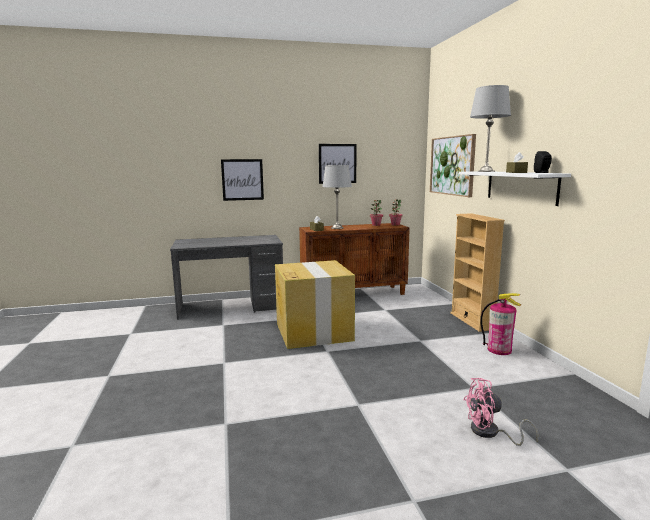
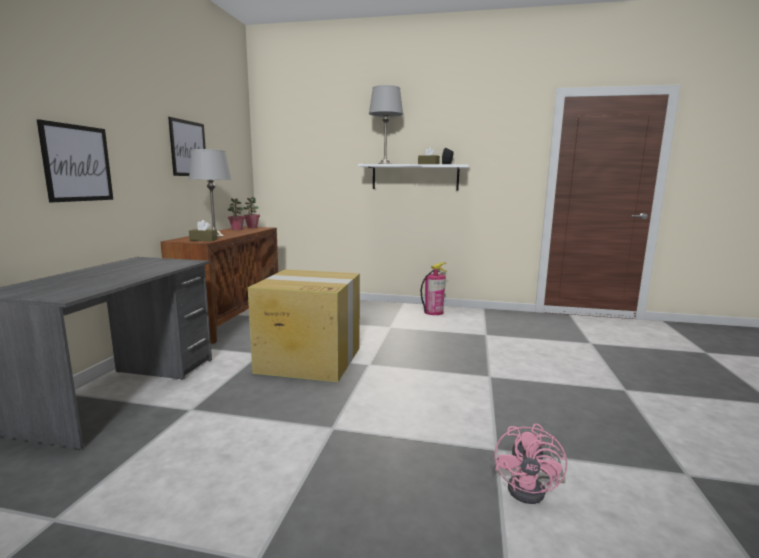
camera: 65 degrees left, 0 degrees up
picture [430,134,476,197] -> none
beige bookcase [450,213,505,332] -> none
pink fan [463,378,539,446] -> pink fan moved to [495,424,567,504]

